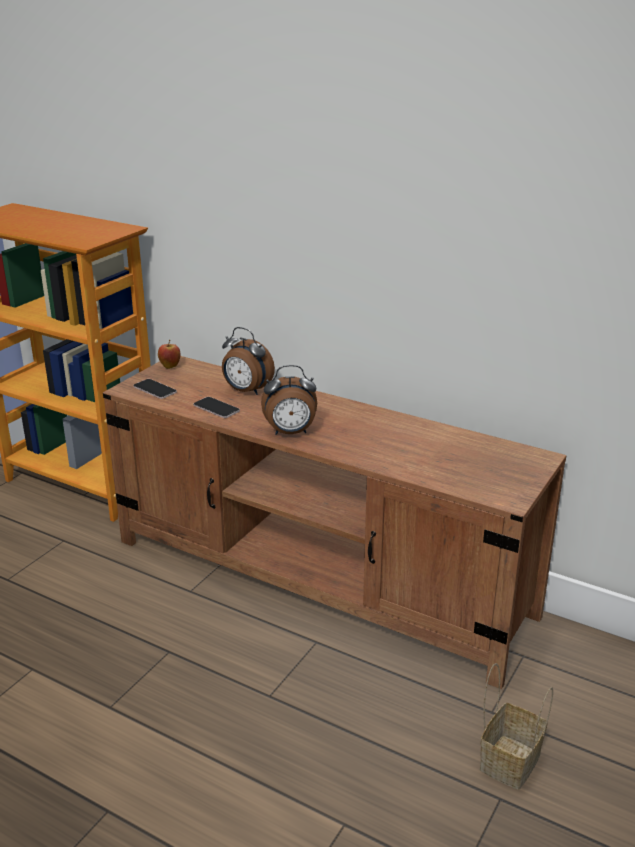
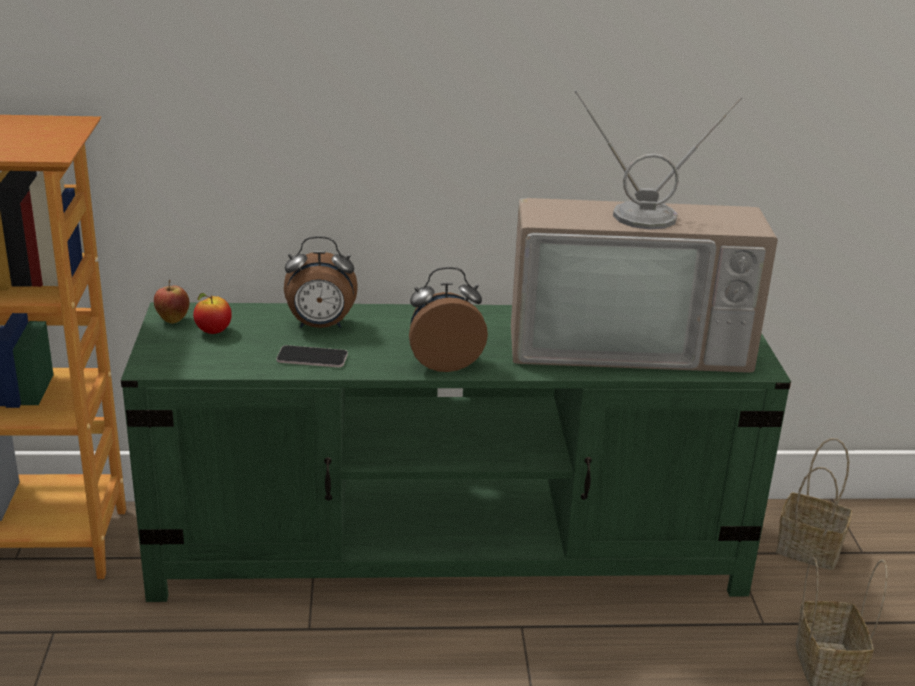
camera: 35 degrees left, 0 degrees up
brown tv stand [103,356,566,689] -> green tv stand [121,302,791,602]
phone [133,379,177,399] -> none
alarm clock [261,365,317,435] -> alarm clock turned 150 degrees counterclockwise [409,267,488,372]
none -> apple [193,293,232,334]
none -> television [511,90,778,373]
none -> basket [776,438,852,570]

